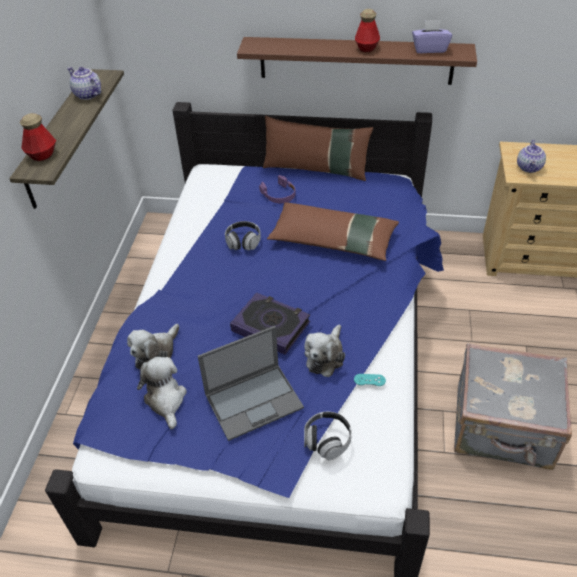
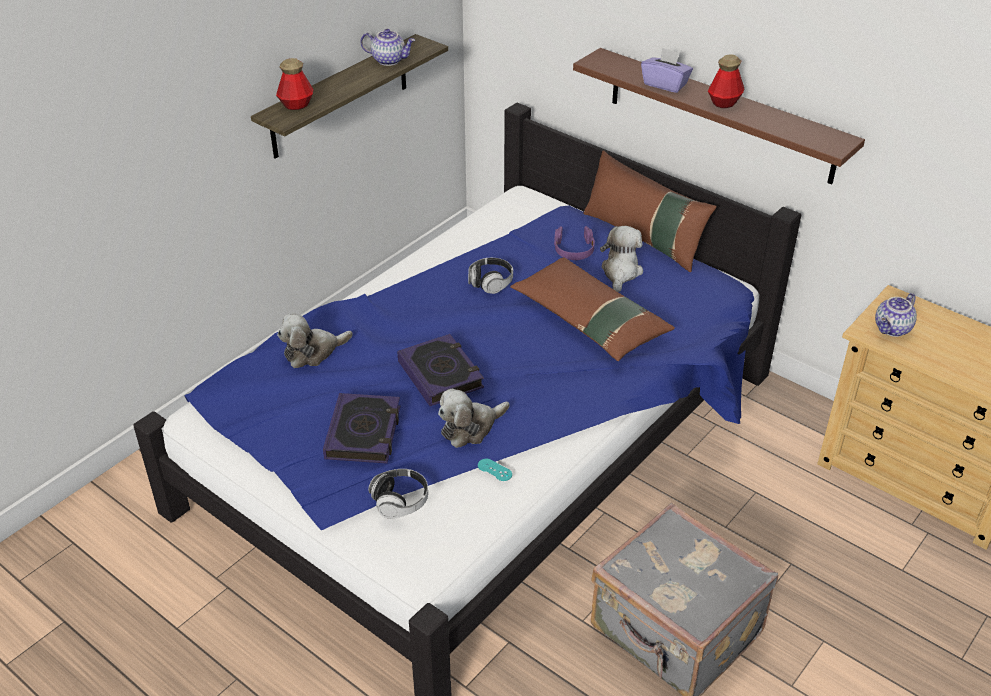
camera: 30 degrees right, 5 degrees down
teapot [67,67,101,100] -> teapot turned 120 degrees clockwise [360,29,415,66]
plush toy [137,357,187,429] -> plush toy moved to [600,226,643,292]
laptop [198,326,304,441] -> book [323,393,400,464]
purple tissue box [412,20,452,53] -> purple tissue box moved to [641,47,693,93]

